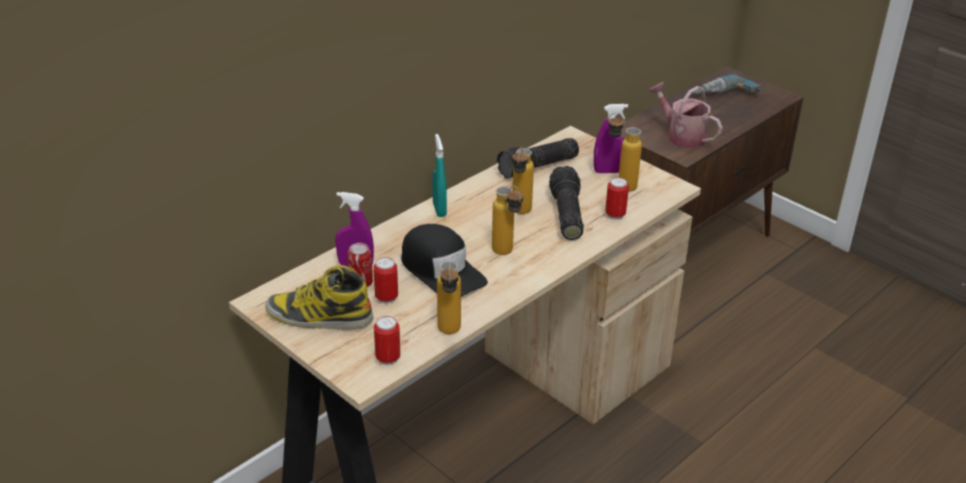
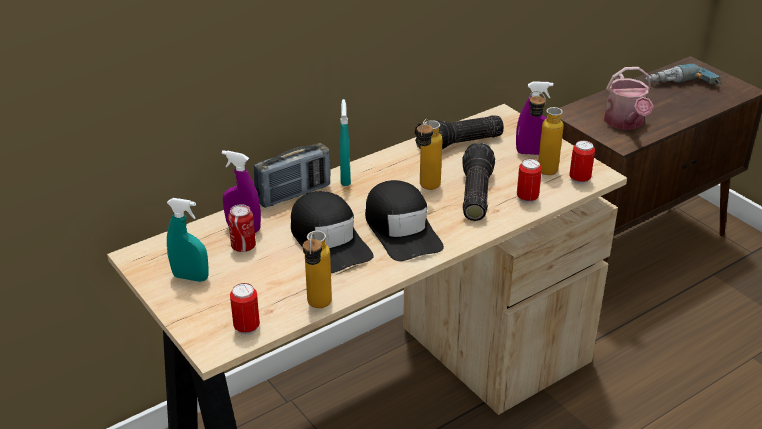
camera: 10 degrees right, 0 degrees up
boot [265,265,373,330] -> turquoise spray bottle [167,198,209,282]
can [374,257,398,304] -> can moved to [569,140,595,184]
bottle [492,185,523,255] -> black cap [365,180,444,261]
watering can [648,82,723,148] -> watering can turned 150 degrees counterclockwise [604,67,653,130]
none -> radio [254,143,331,208]

